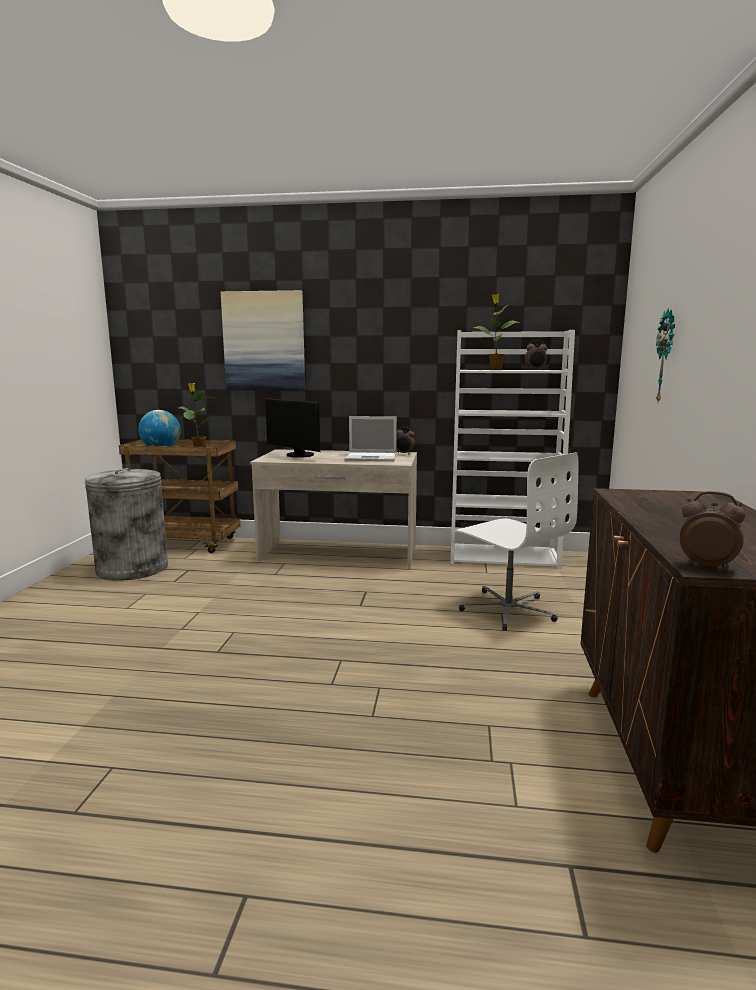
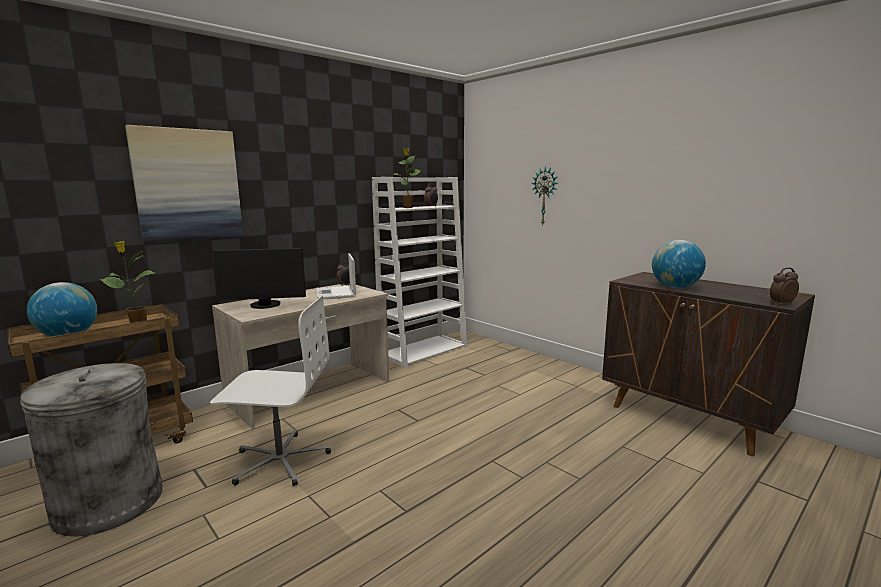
camera: 50 degrees left, 0 degrees up
laptop [345,416,397,461] -> laptop turned 120 degrees clockwise [316,253,356,299]
white office chair [455,452,579,631] -> white office chair moved to [210,295,331,486]
none -> globe [652,240,706,288]

